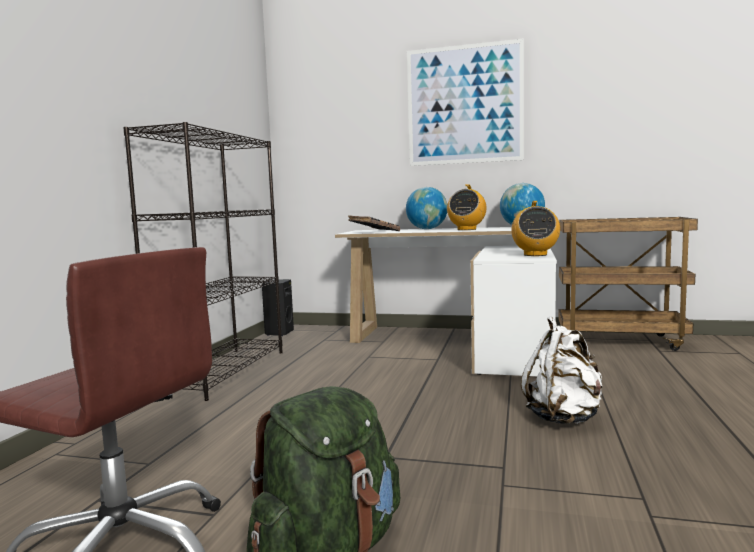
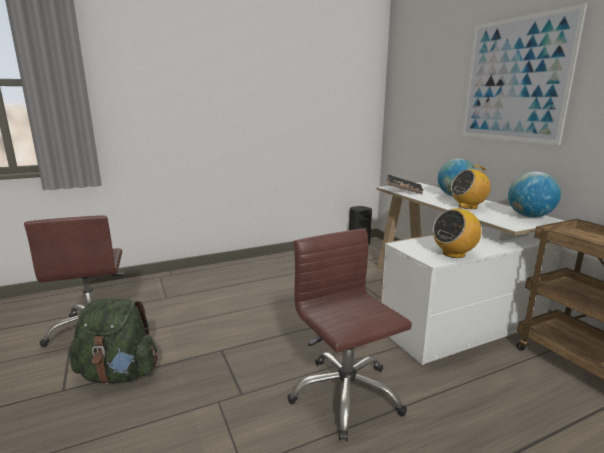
camera: 50 degrees right, 10 degrees up
black bookcase [123,122,282,401] -> none
white backpack [521,317,602,424] -> brown office chair [288,228,412,441]

